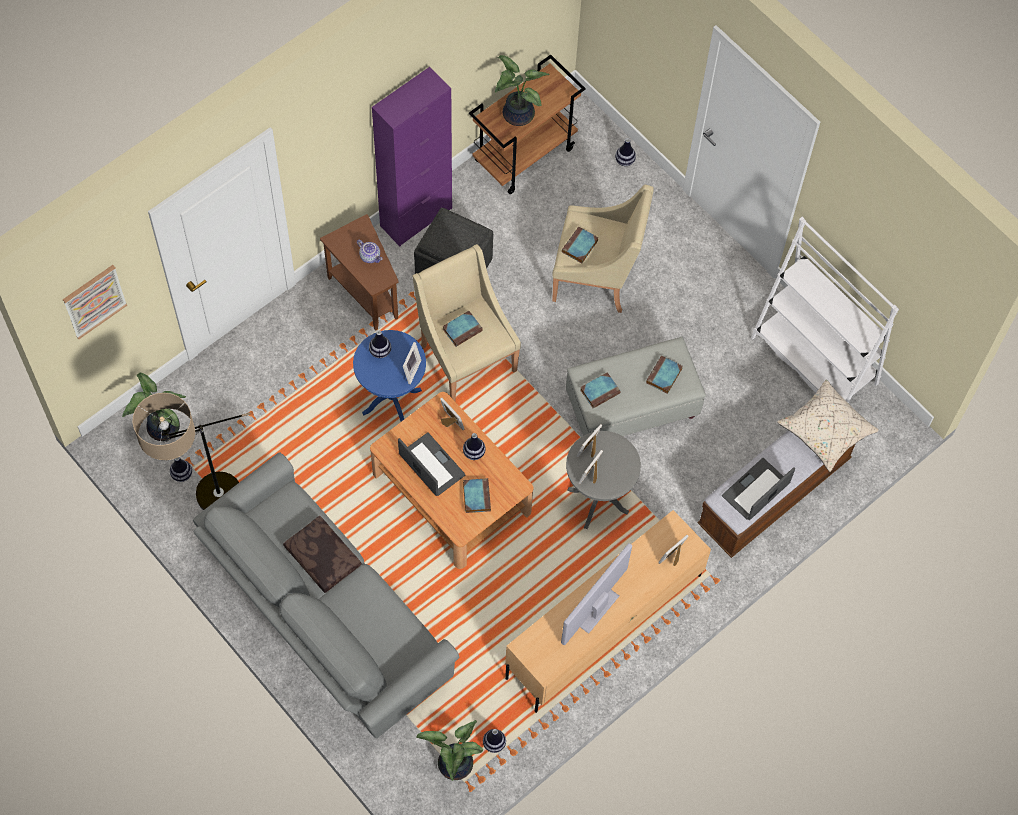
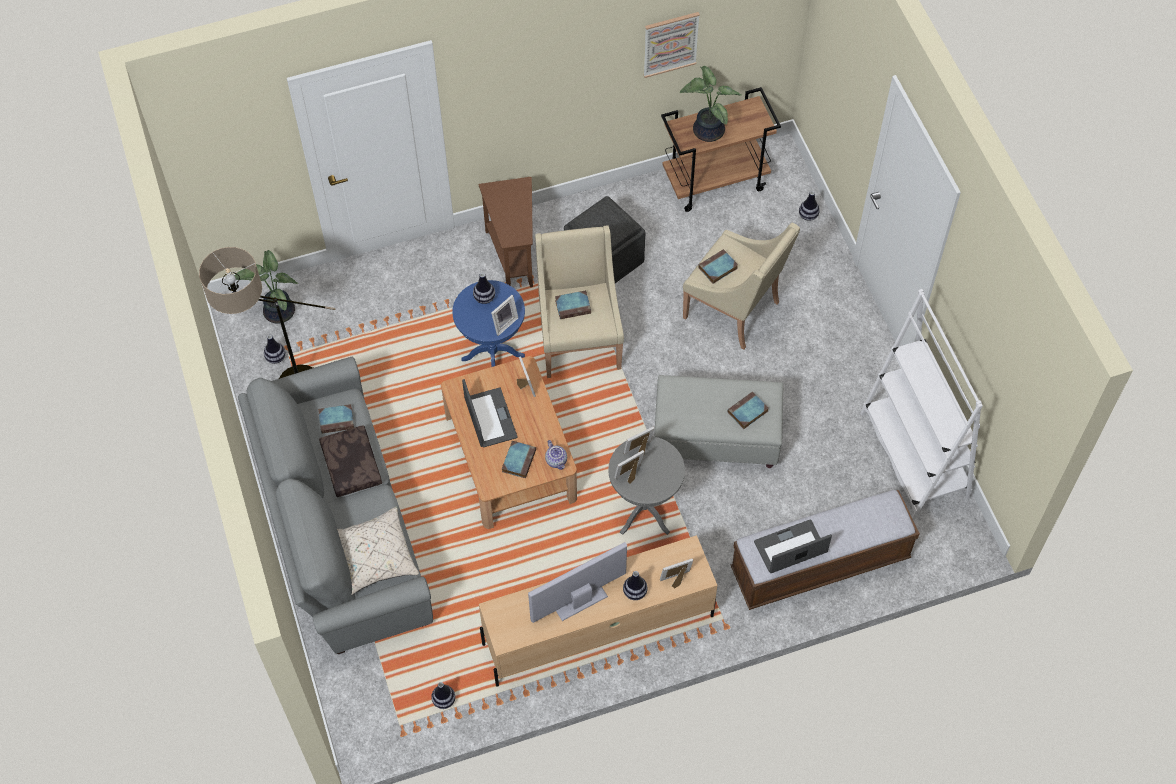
camera: 25 degrees right, 5 degrees down
picture [63,265,127,339] -> picture moved to [644,12,700,78]
teapot [357,239,383,263] -> teapot moved to [545,440,567,470]
purple cabinet [372,67,452,246] -> none
potted plant [416,720,483,781] -> none
vase [463,433,486,460] -> vase moved to [623,571,648,600]
book [580,372,621,408] -> book moved to [318,404,354,433]
beige pillow [777,379,879,472] -> beige pillow moved to [337,506,419,595]

